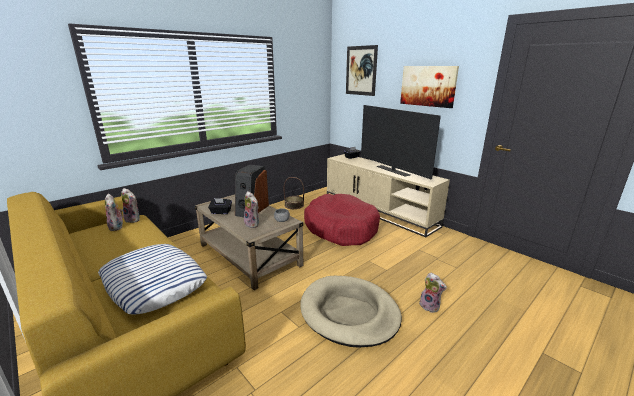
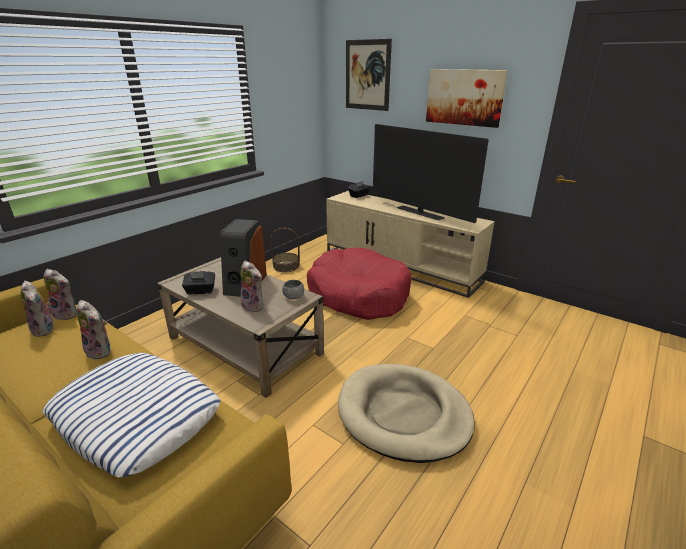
camera: 10 degrees left, 5 degrees up
plush toy [419,273,447,313] -> plush toy moved to [77,300,112,360]

